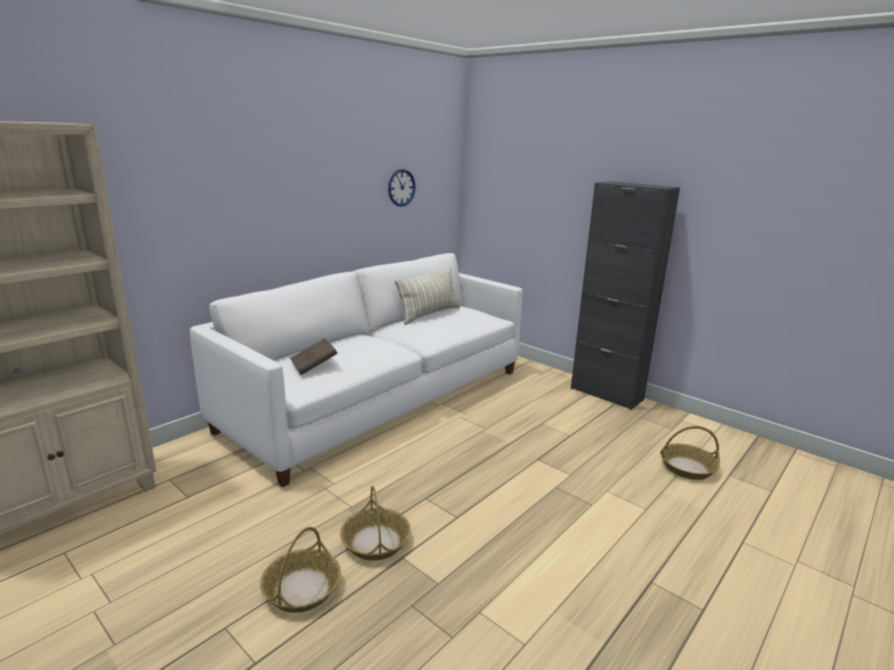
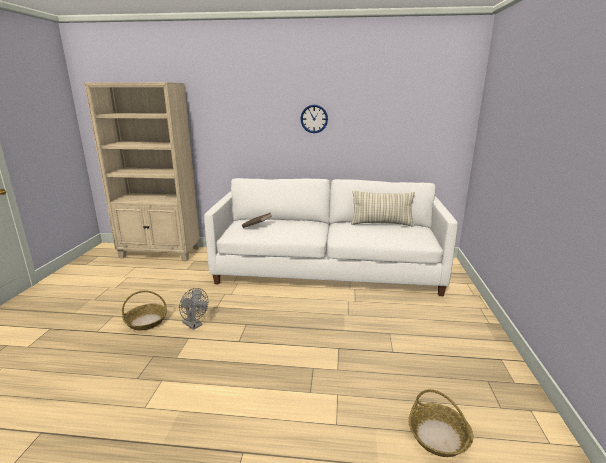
camera: 55 degrees right, 0 degrees up
basket [340,486,411,561] -> grey fan [179,288,208,330]
wall clock [388,169,416,207] -> wall clock moved to [300,105,328,133]
black cabinet [571,181,680,410] -> none

